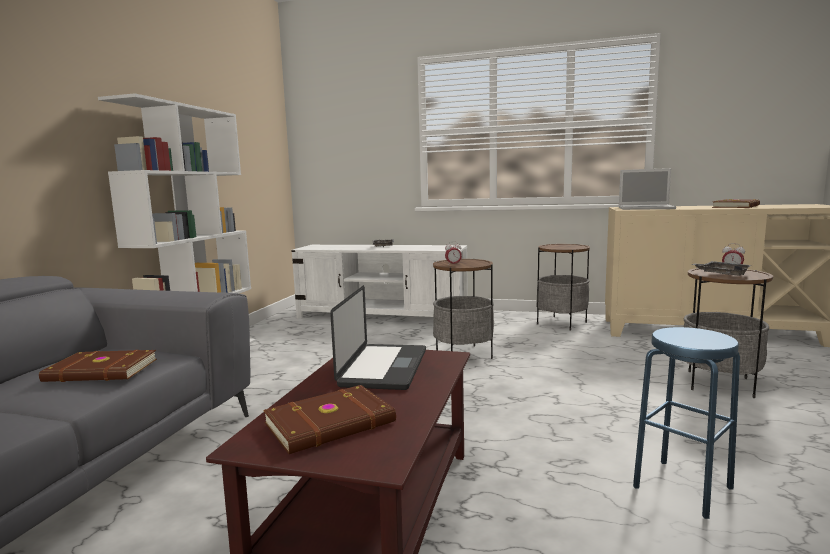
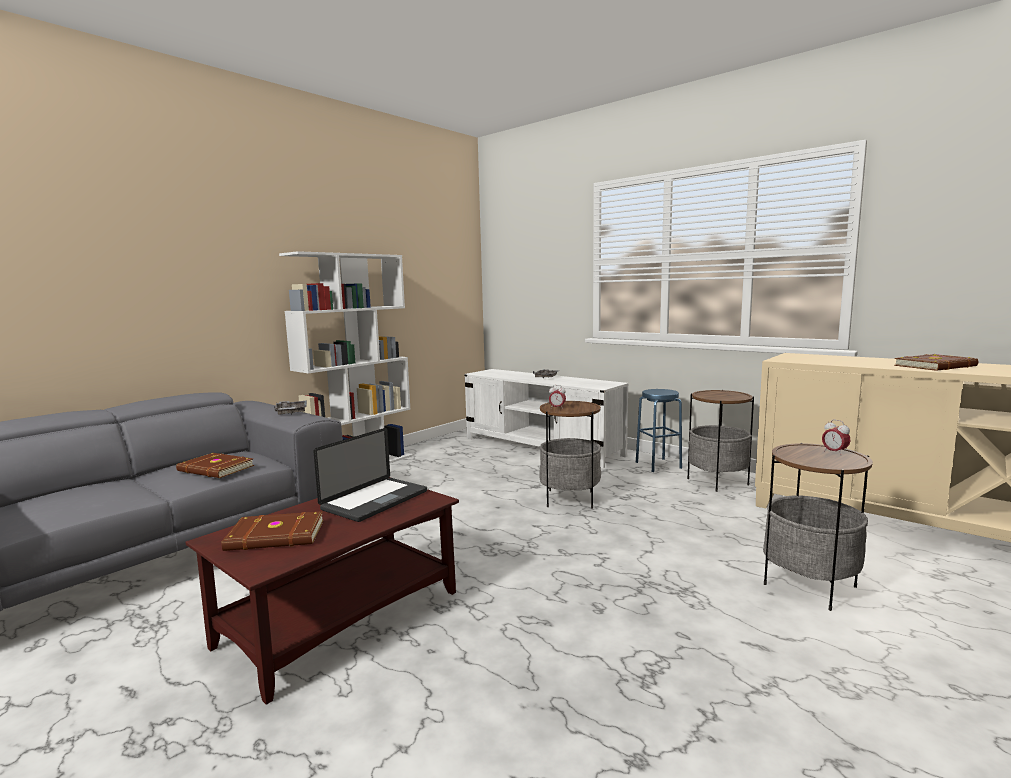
camera: 25 degrees right, 0 degrees up
laptop [619,168,676,210] -> none
blue stool [633,327,740,519] -> blue stool moved to [636,389,682,472]
grey tray [692,261,752,276] -> grey tray moved to [274,400,307,415]

